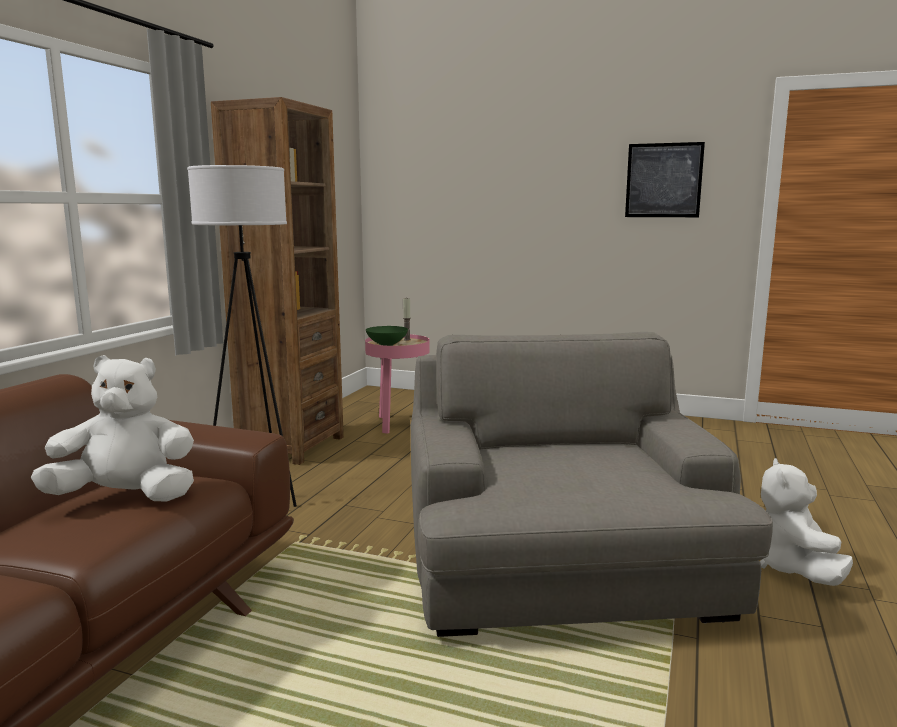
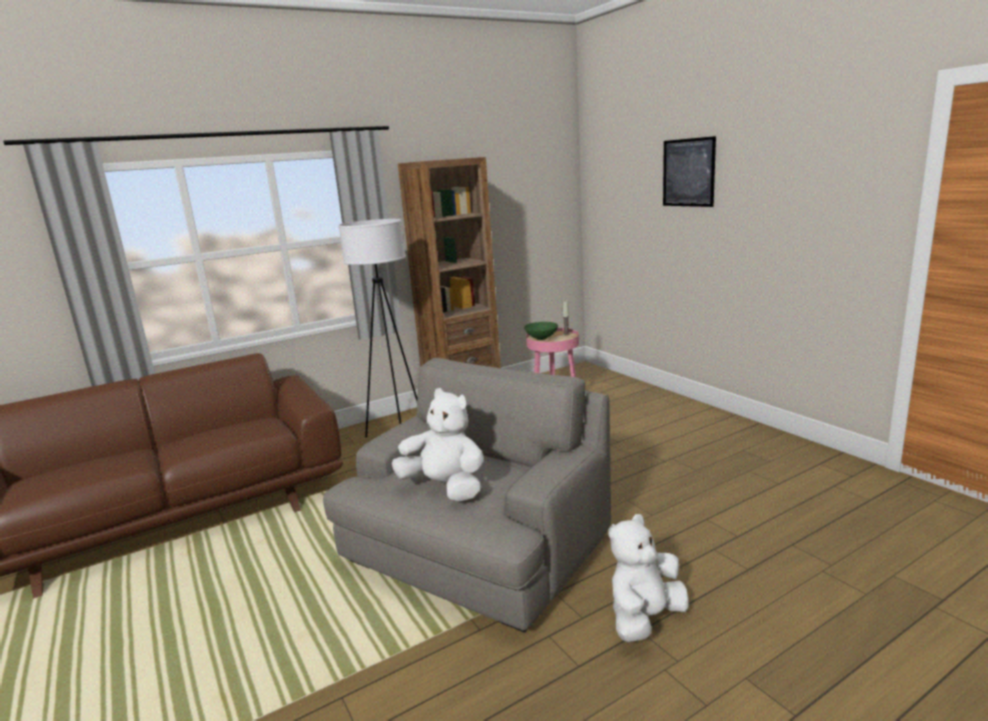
camera: 40 degrees right, 5 degrees up
white plush toy [31,355,194,502] -> white plush toy moved to [391,388,484,501]
picture [625,142,705,217] -> picture moved to [663,136,716,207]

